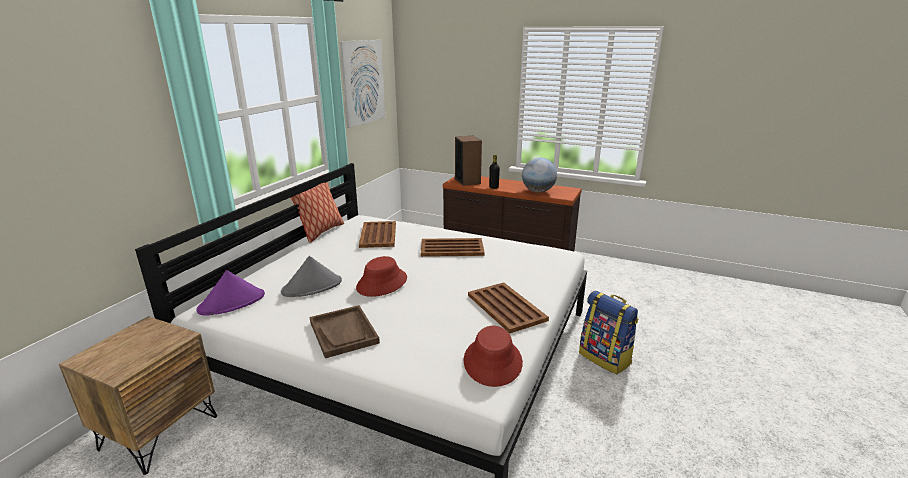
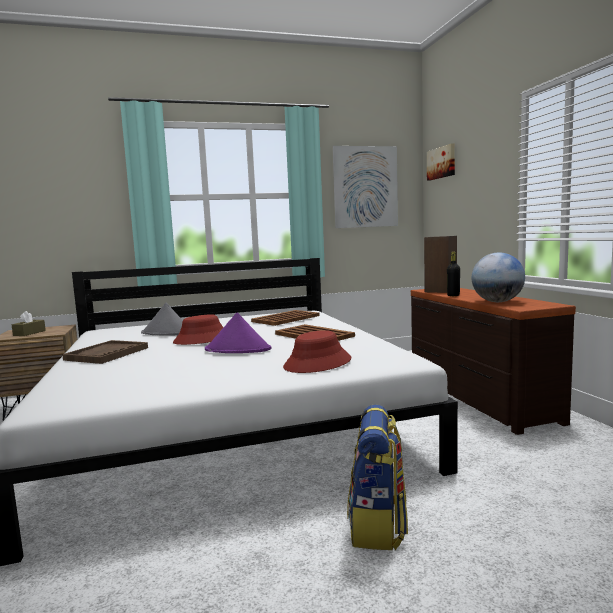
camera: 50 degrees right, 15 degrees down
purple hat [196,270,265,316] -> purple hat moved to [205,312,272,353]
pillow [290,174,344,243] -> none
red hat [464,326,523,387] -> red hat moved to [283,330,352,373]
brown tray [468,282,549,333] -> none
none -> brown tissue box [12,311,46,336]
none -> picture [427,143,455,181]

